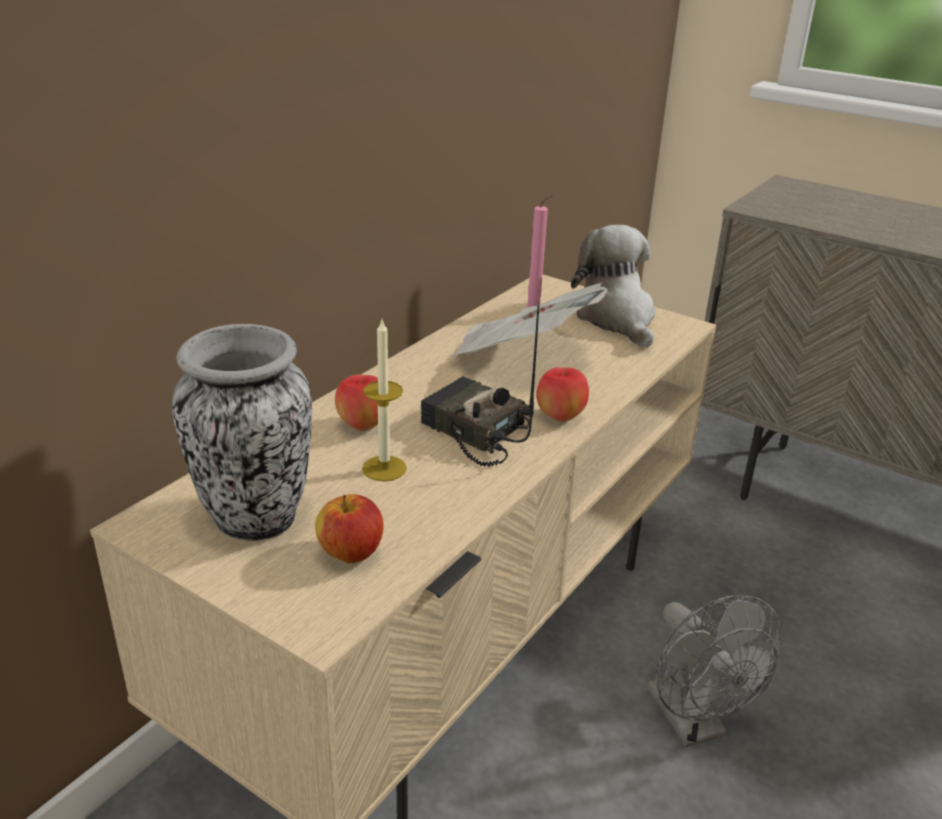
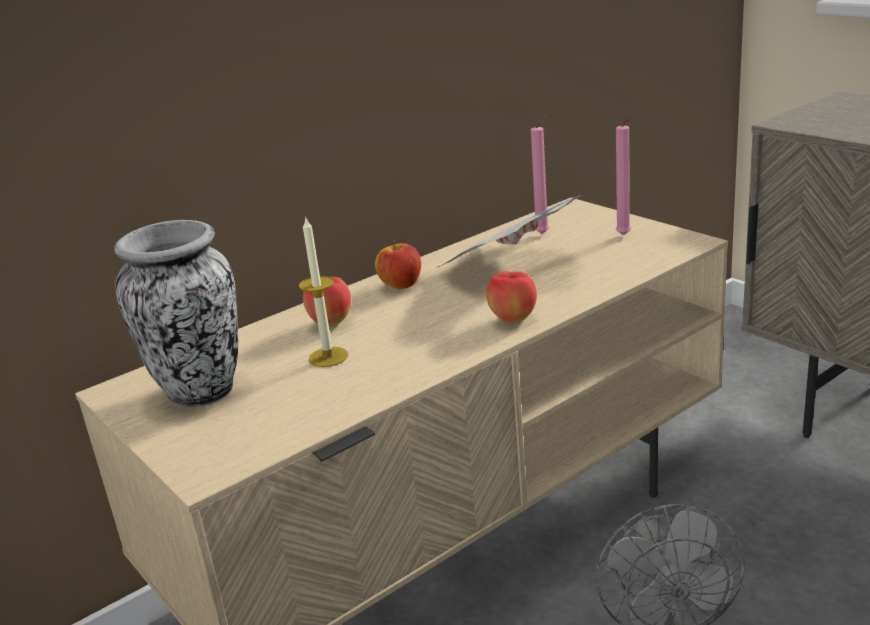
camera: 20 degrees right, 5 degrees down
apple [315,494,384,564] -> apple moved to [375,241,421,289]
radio [421,305,539,467] -> none
plush toy [571,225,655,348] -> pink candle [616,116,632,236]

